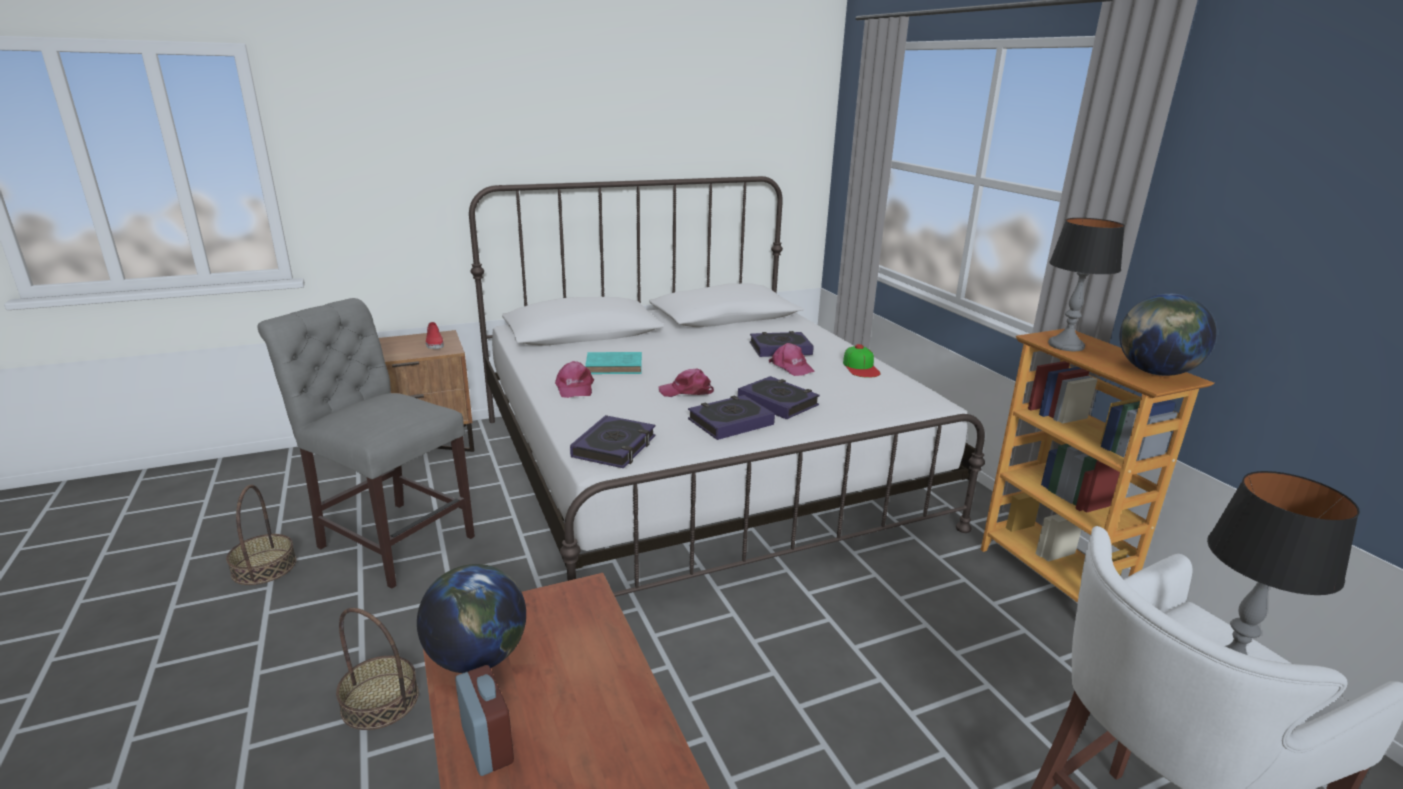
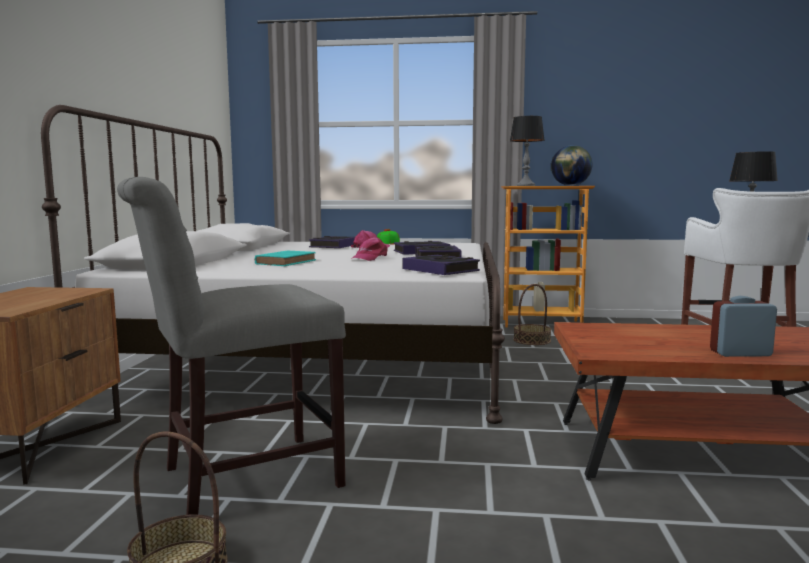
camera: 60 degrees left, 15 degrees down
basket [336,608,419,730] -> basket moved to [513,284,551,345]
globe [417,564,526,673] -> none
red shoe [426,322,444,349] -> none
pink cap [555,361,594,398] -> none

